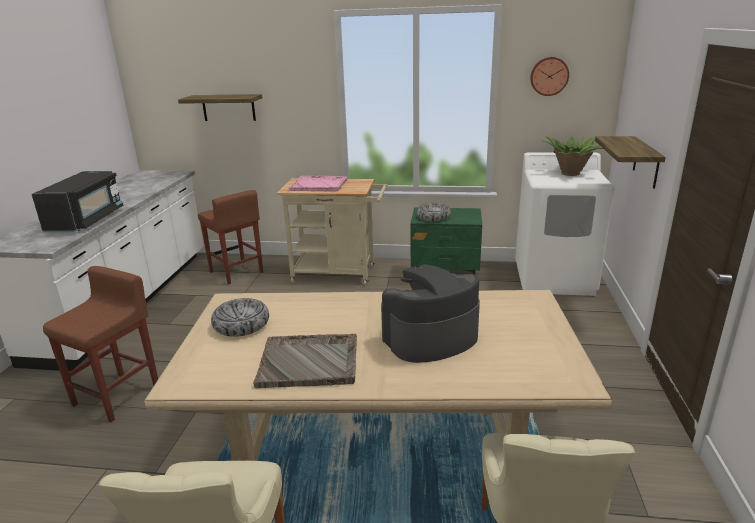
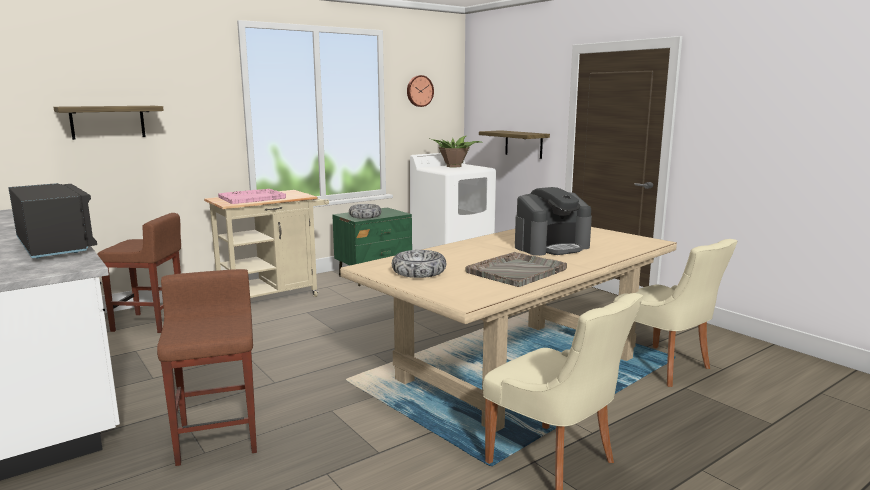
camera: 45 degrees left, 10 degrees down
coffee machine [381,264,480,363] -> coffee machine turned 135 degrees counterclockwise [515,187,592,256]

